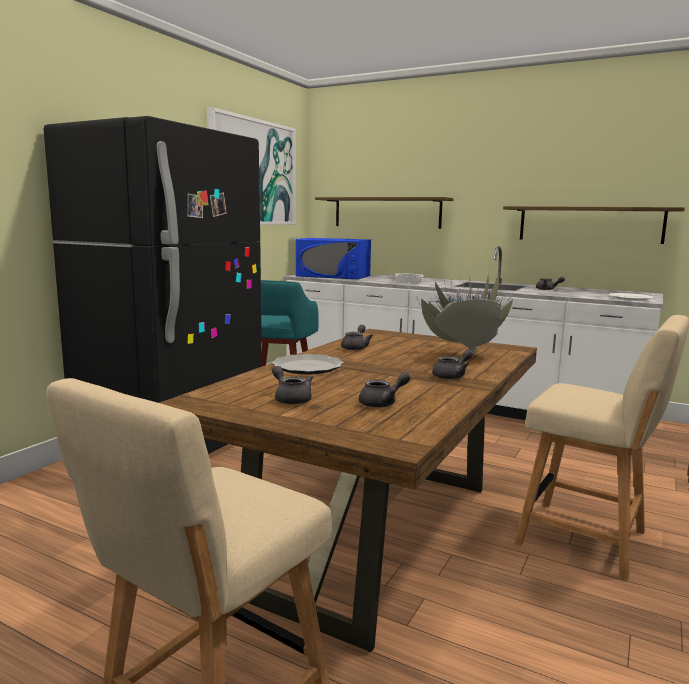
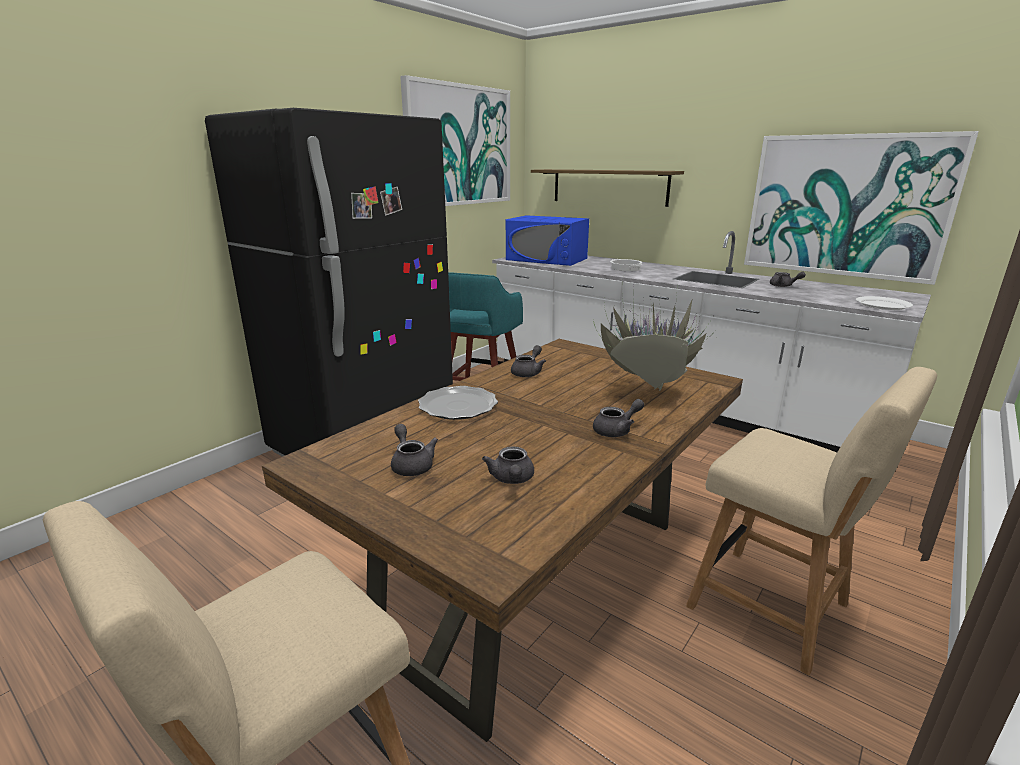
camera: 10 degrees right, 10 degrees up
grey teapot [359,372,410,408] -> grey teapot turned 105 degrees clockwise [482,446,534,484]
shelf [503,206,685,244] -> picture [744,131,979,285]

